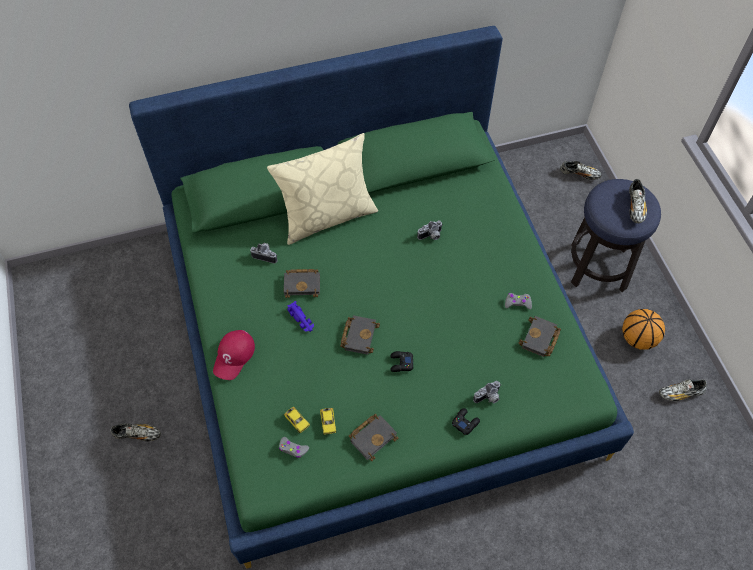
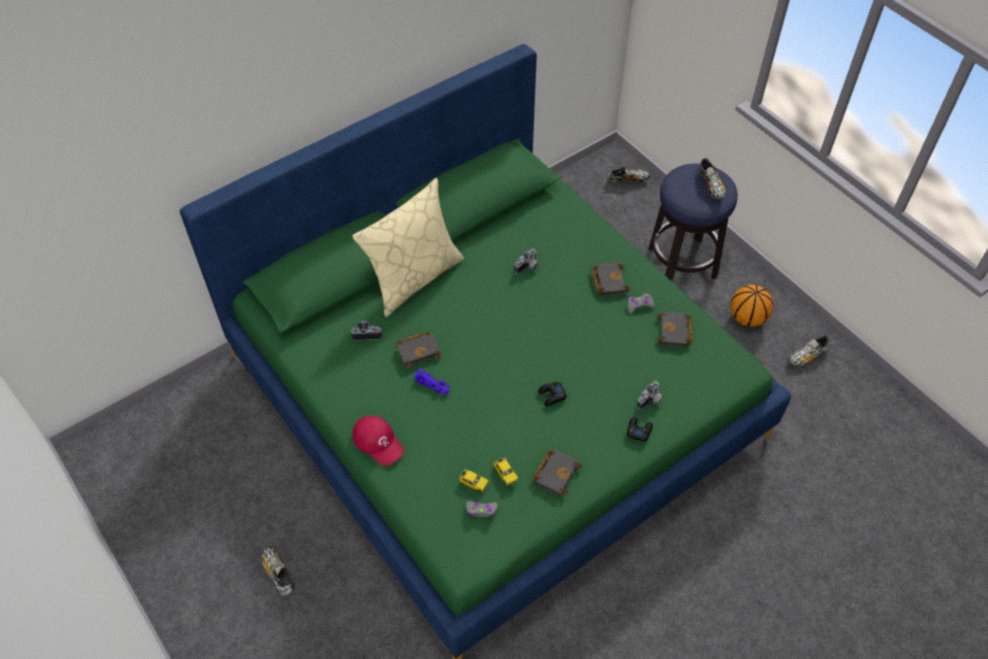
camera: 20 degrees left, 5 degrees down
shoe [111,423,161,441] -> shoe turned 105 degrees counterclockwise [262,547,295,596]
red cap [213,330,255,380] -> red cap turned 45 degrees counterclockwise [352,416,404,466]
black book [340,315,380,355] -> black book moved to [591,262,630,296]

